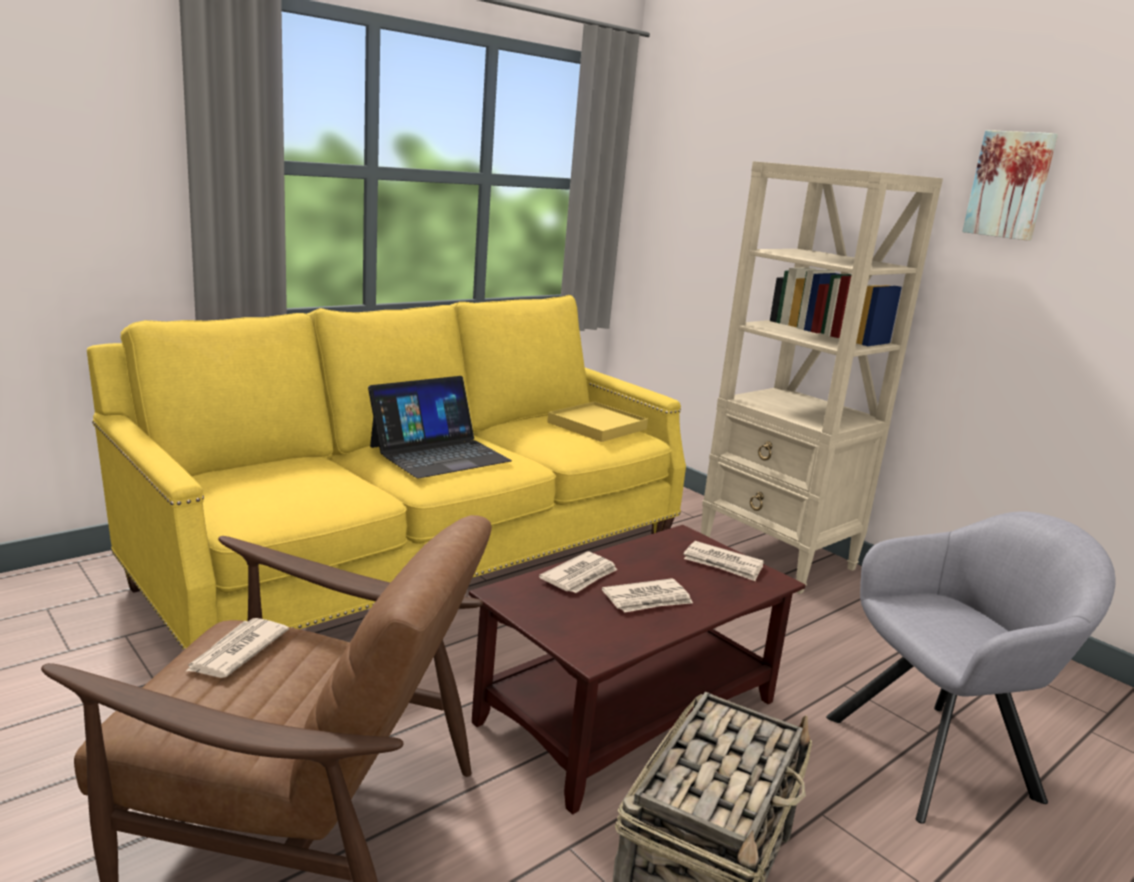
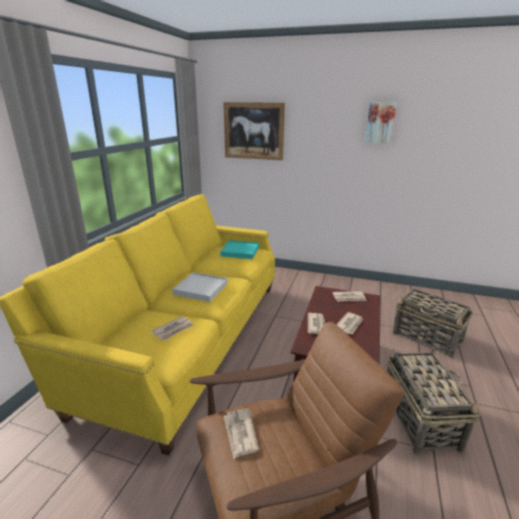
camera: 30 degrees left, 5 degrees up
laptop [368,376,512,478] -> white tray [172,272,228,302]
yellow tray [547,401,648,442] -> turquoise tray [220,240,259,259]
beige bookcase [701,161,943,594] -> none
grey armchair [826,511,1115,824] -> basket [392,289,473,358]
none -> newspaper [151,316,194,341]
none -> picture [223,102,285,160]

